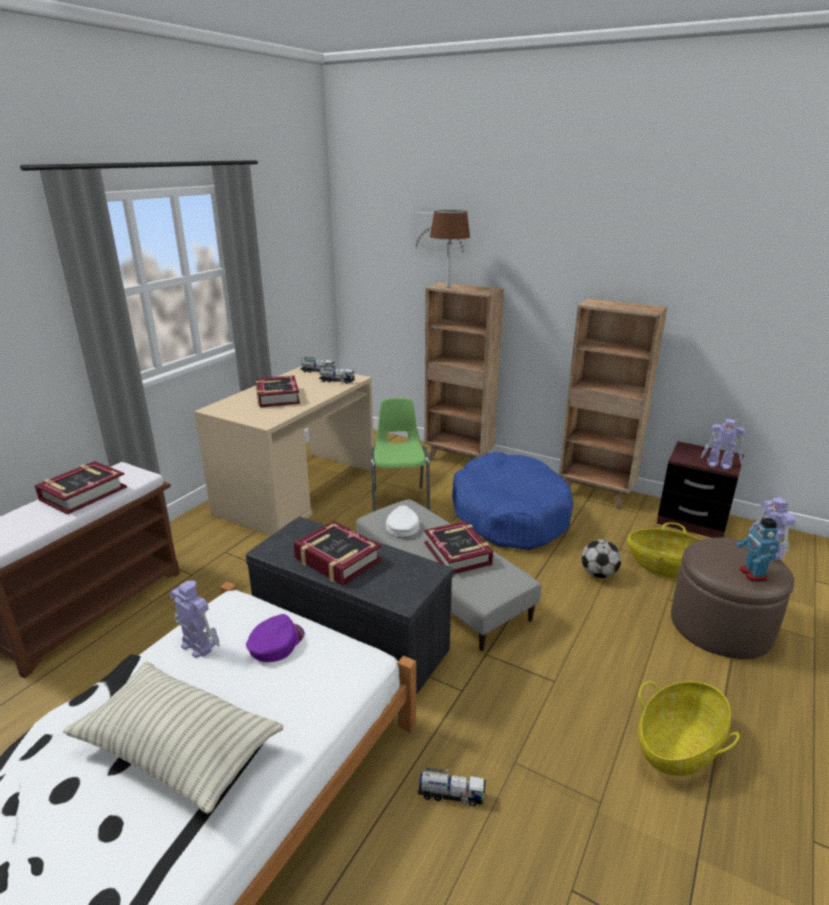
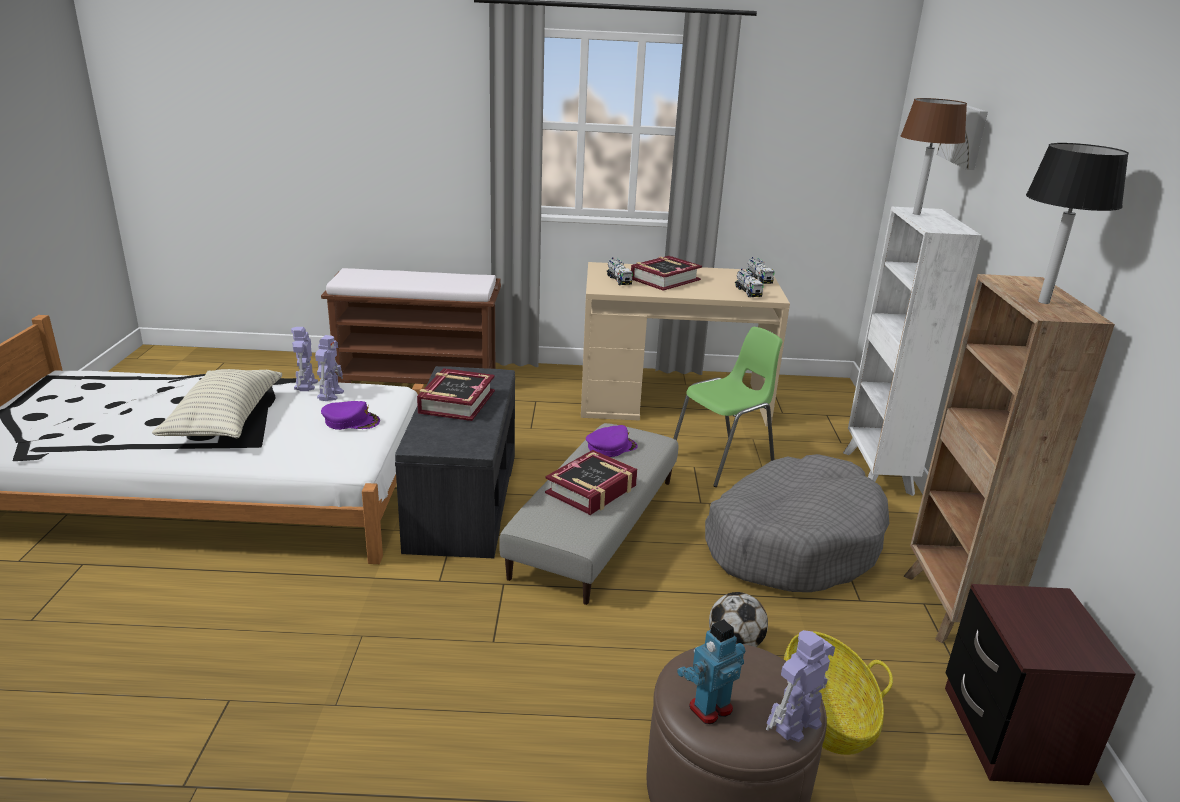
camera: 60 degrees right, 0 degrees up
book [35,461,127,514] -> none
white cap [386,505,420,537] -> purple cap [586,425,638,457]
toy truck [418,767,486,806] -> toy truck moved to [607,258,633,285]
brown bookcase [424,282,504,461] -> white bookcase [843,207,981,496]
blue dog bed [452,452,573,550] -> grey dog bed [705,454,890,592]
basket [638,681,740,776] -> none
toy robot [701,419,745,470] -> toy robot moved to [291,327,318,391]
none -> black table lamp [1026,143,1129,304]

